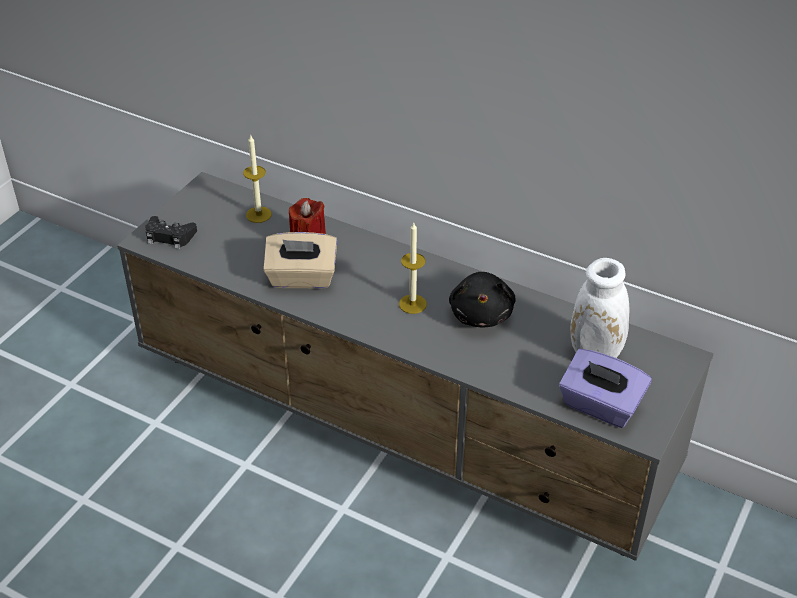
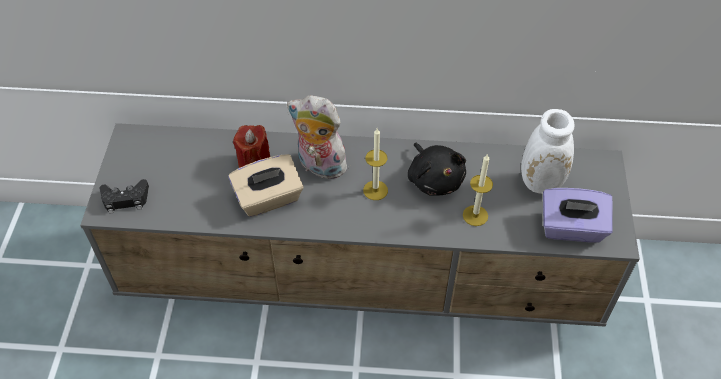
camera: 25 degrees left, 10 degrees up
candle [243,134,272,223] -> candle moved to [463,155,493,226]
none -> plush toy [287,95,351,179]

